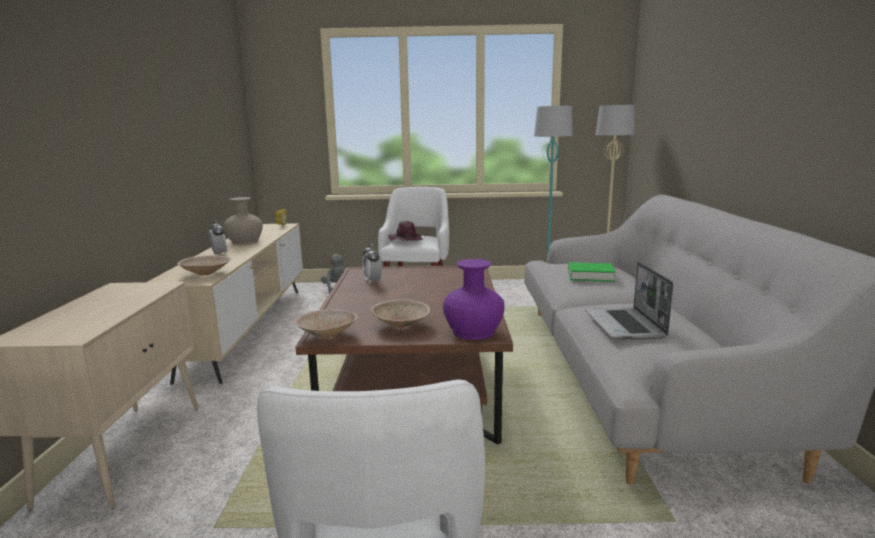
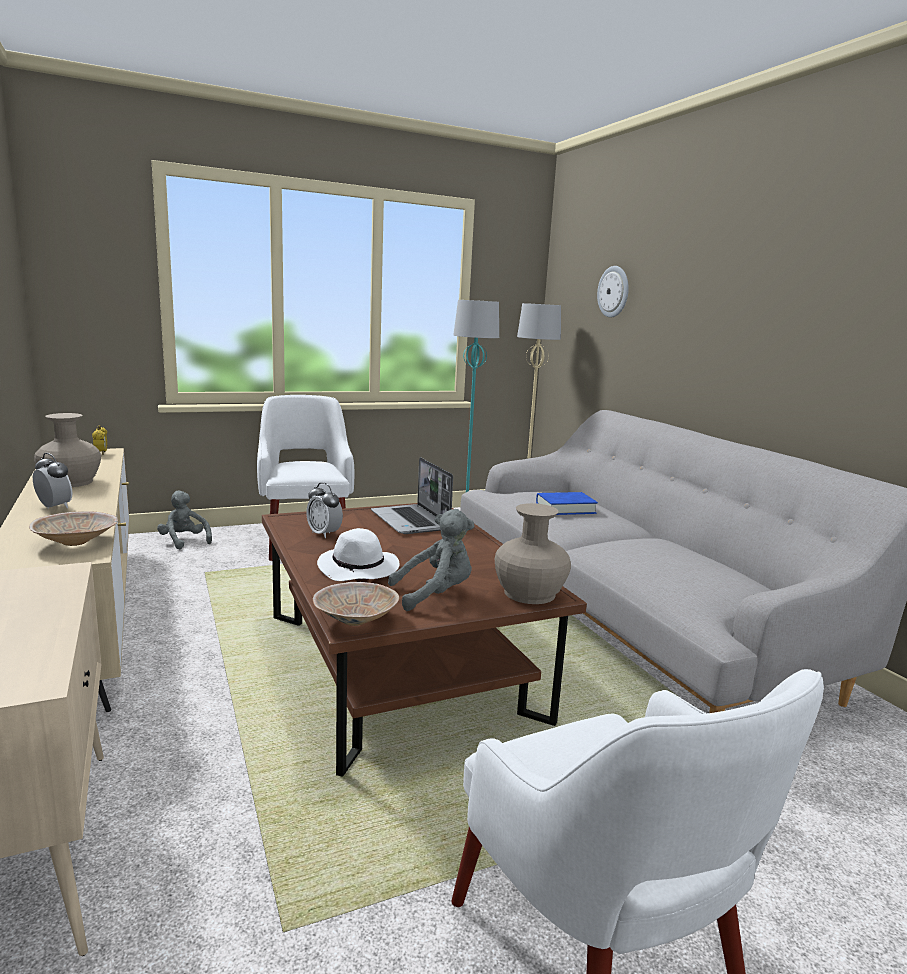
camera: 25 degrees left, 0 degrees up
beige bowl [371,299,431,328] -> grey plush toy [388,509,475,611]
purple hat [388,221,423,241] -> none
purple vase [443,259,505,340] -> beige vase [495,503,571,604]
green book [568,262,616,282] -> blue book [536,492,598,515]
laptop [586,262,673,340] -> laptop moved to [371,457,453,534]
none -> white hat [317,528,400,581]
none -> wall clock [597,266,629,318]

